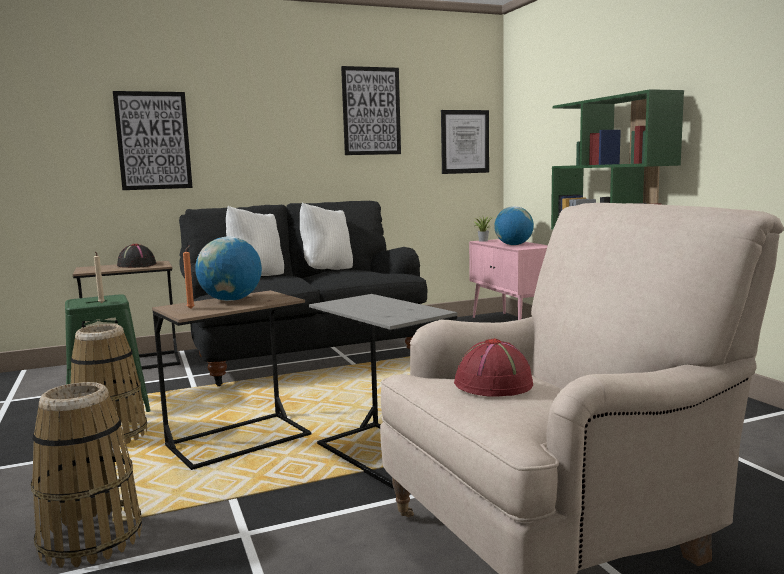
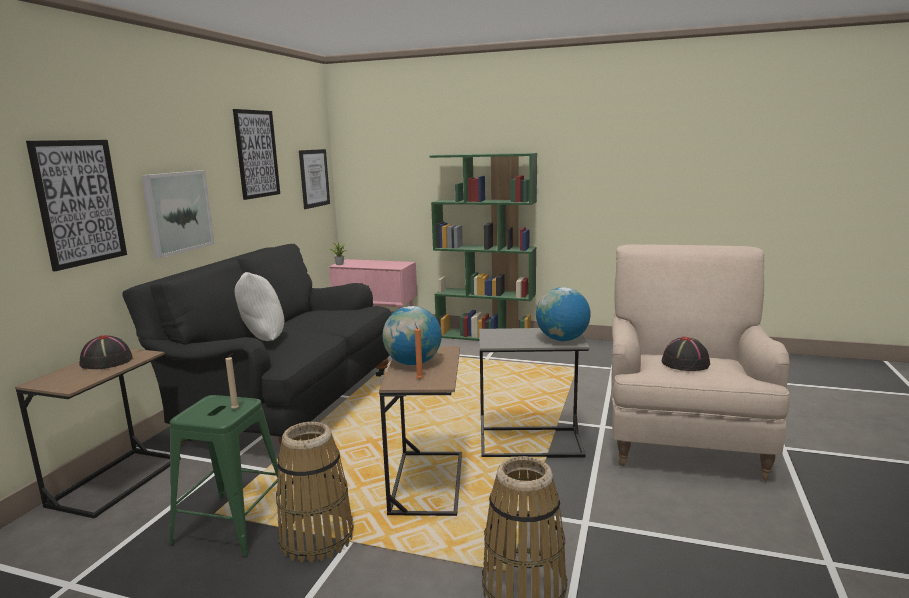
camera: 50 degrees left, 5 degrees up
white pillow [300,202,353,270] -> none
red hat [454,338,533,397] -> black hat [662,337,710,371]
globe [494,206,534,245] -> globe moved to [536,287,591,341]
none -> picture [142,170,215,258]

